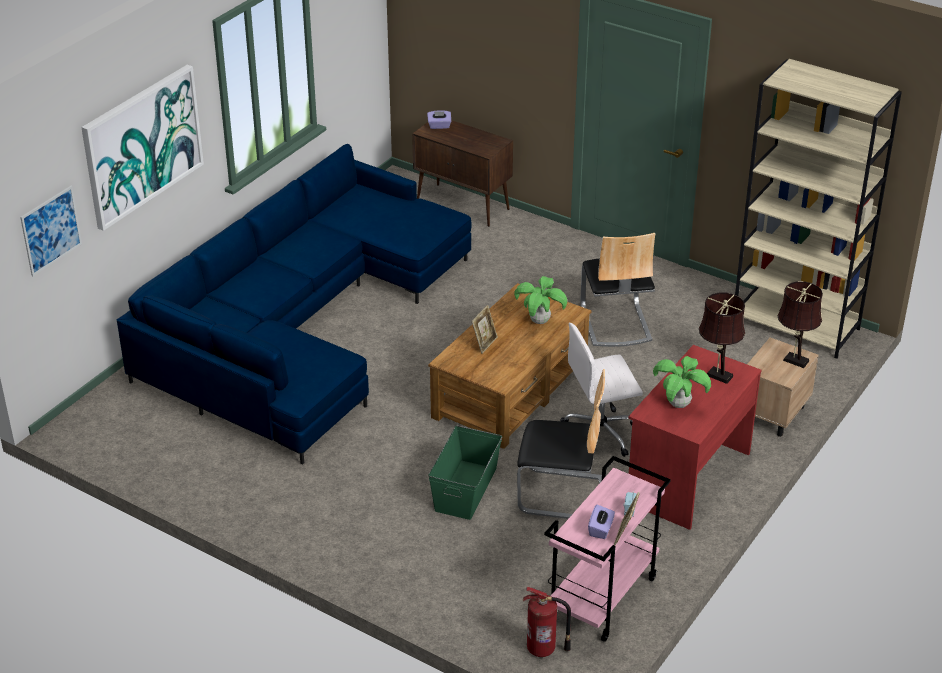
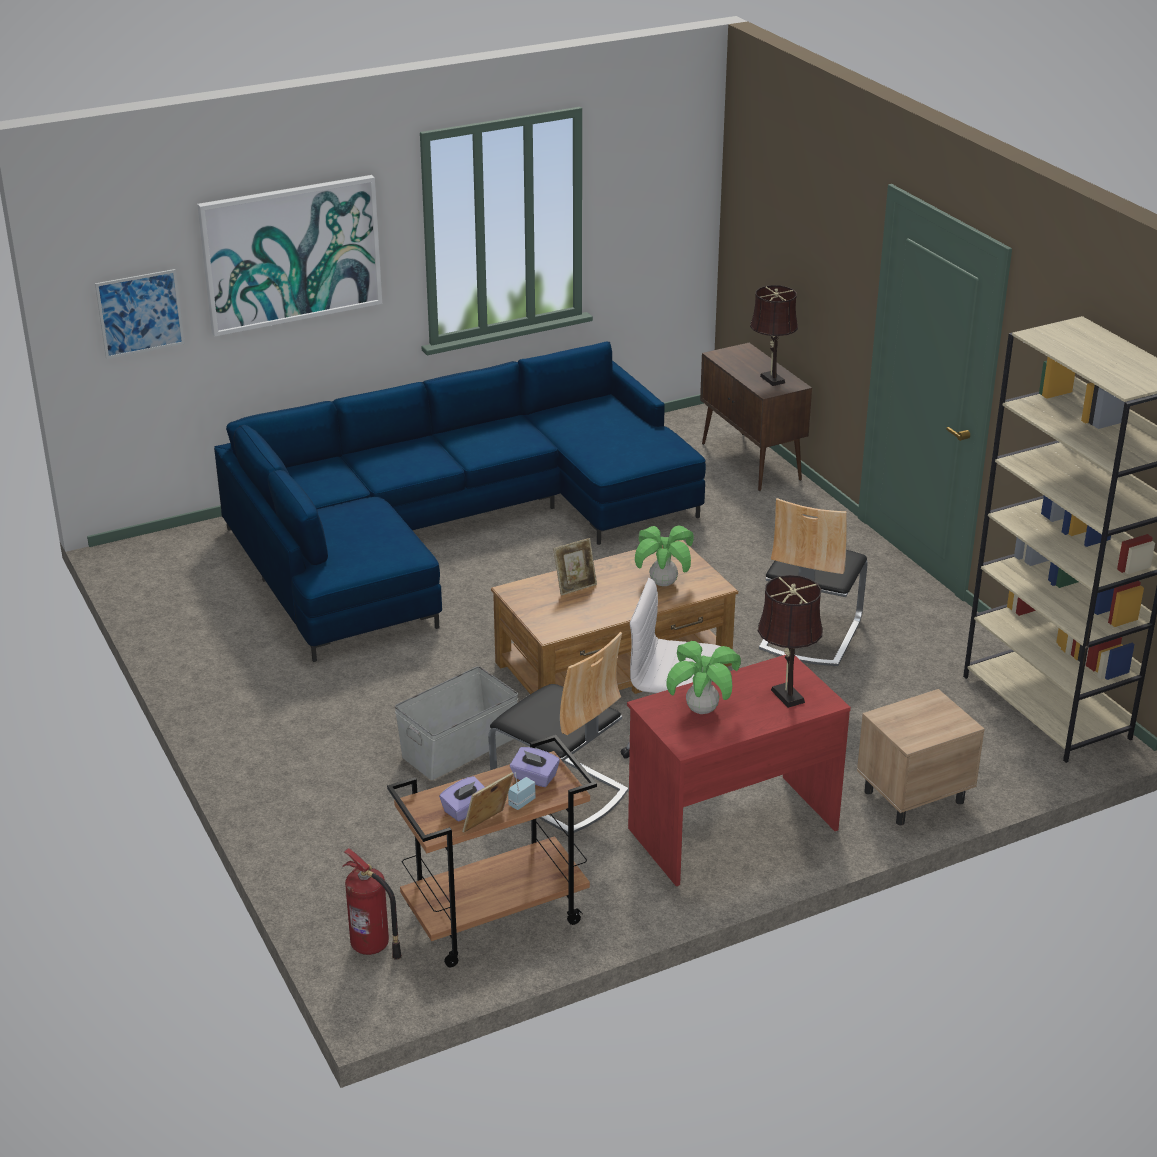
camera: 30 degrees right, 5 degrees down
purple tissue box [427,110,451,129] -> purple tissue box moved to [510,747,560,787]
green storage box [428,425,502,520] -> grey storage box [395,666,518,780]
pink cart [544,456,671,642] -> brown cart [387,735,597,967]
brown table lamp [778,281,823,368] -> brown table lamp moved to [750,285,798,386]

